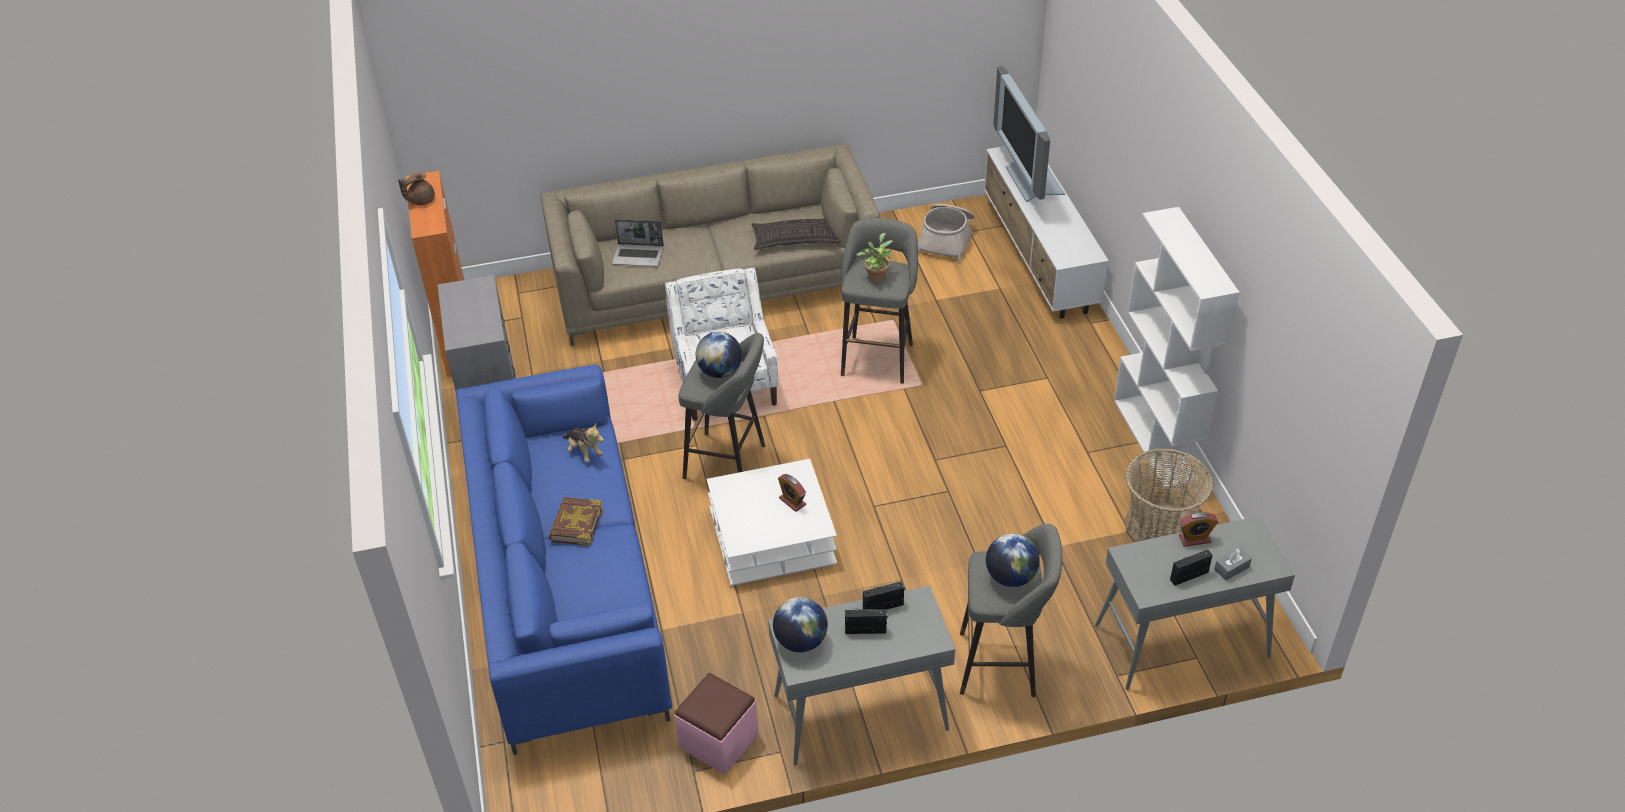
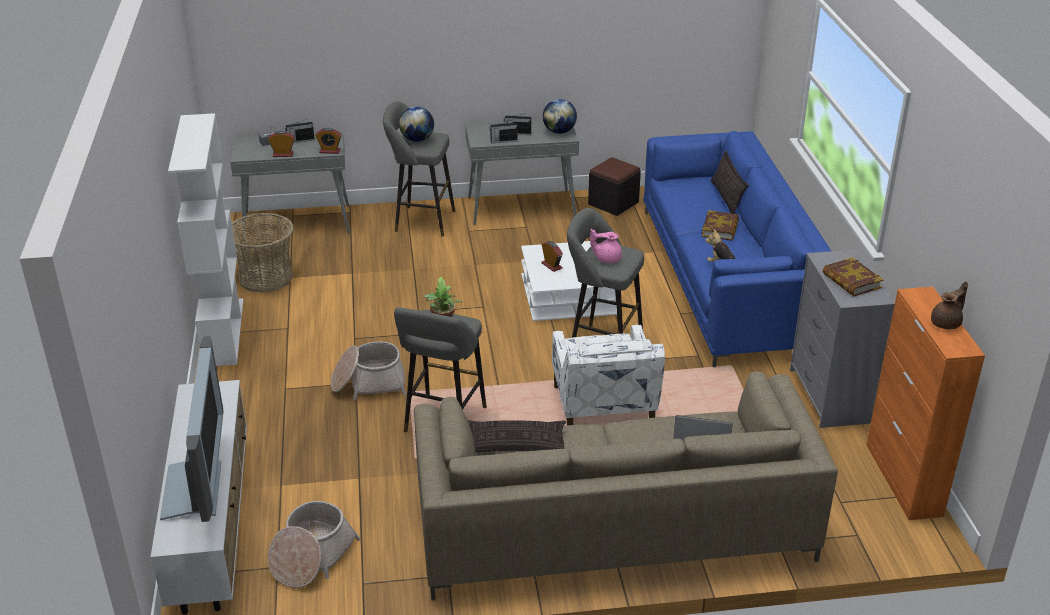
camera: 175 degrees left, 10 degrees down
pink ottoman [674,673,759,774] -> black ottoman [588,157,641,216]
globe [696,332,742,378] -> pink teapot [590,229,622,263]
none -> alarm clock [315,128,342,154]
none -> basket [331,341,406,400]
none -> pillow [711,150,749,214]
none -> book [823,257,884,296]

